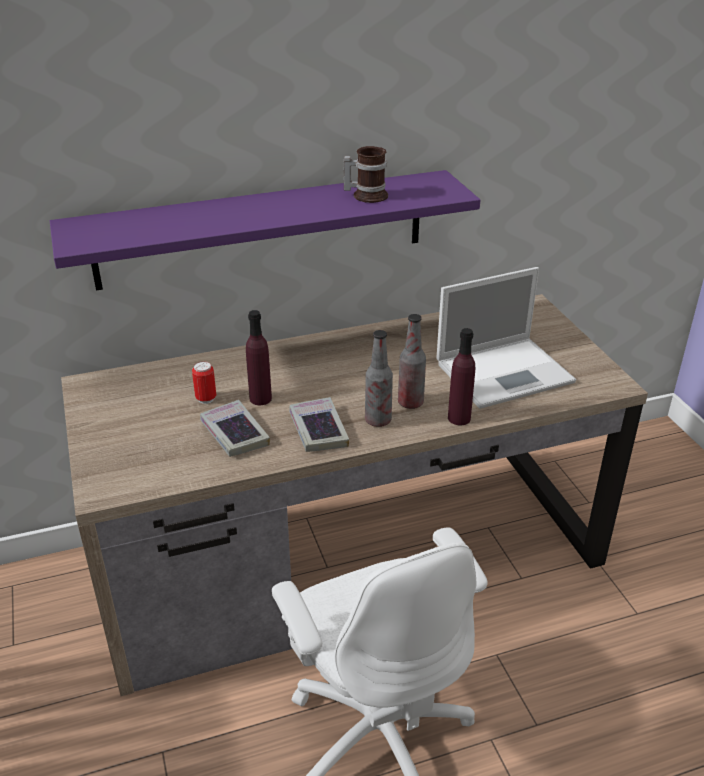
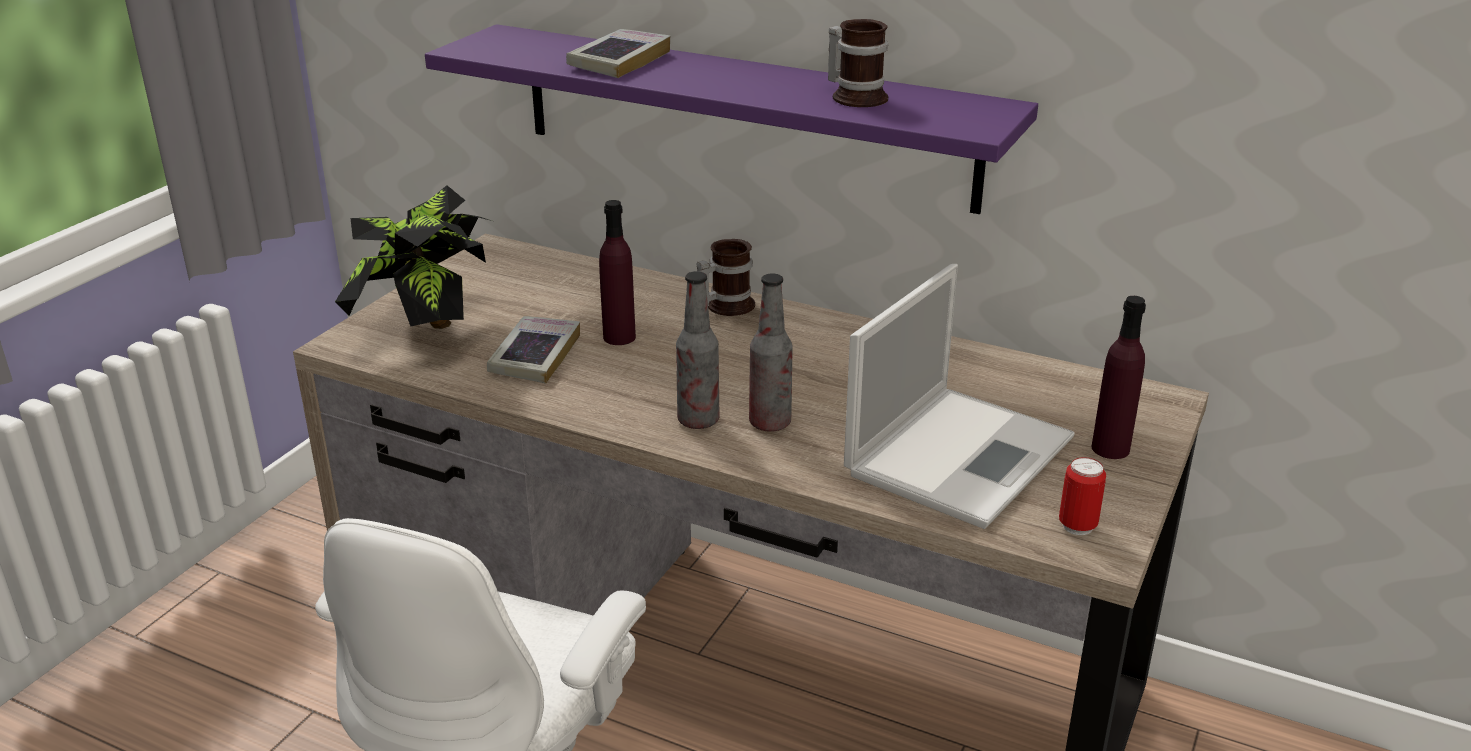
camera: 45 degrees right, 5 degrees down
can [192,361,216,404] -> can moved to [1059,457,1106,535]
book [289,397,349,452] -> book moved to [566,29,670,78]
laptop [436,267,576,409] -> laptop turned 75 degrees counterclockwise [844,264,1075,529]
purple bottle [448,328,475,425] -> purple bottle moved to [1092,296,1146,459]
none -> potted plant [335,185,492,329]
none -> mug [696,239,755,316]

